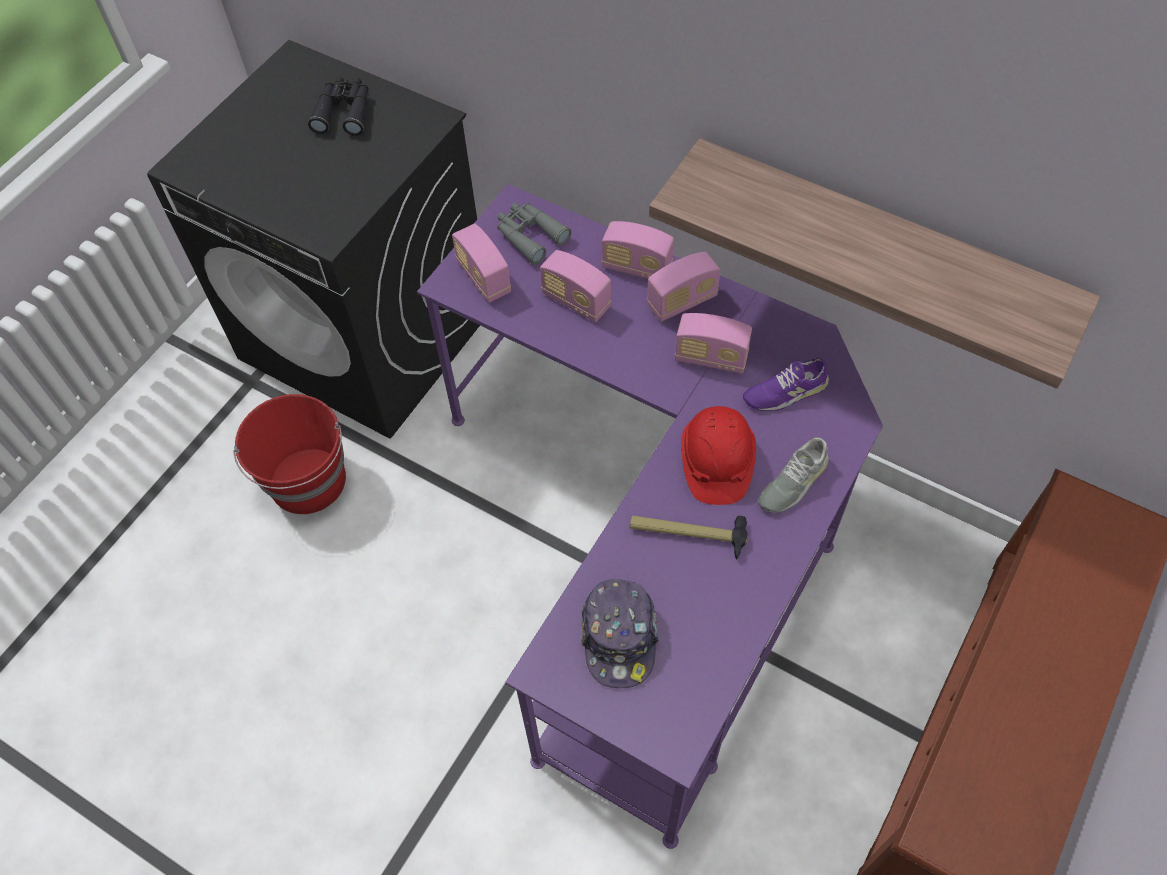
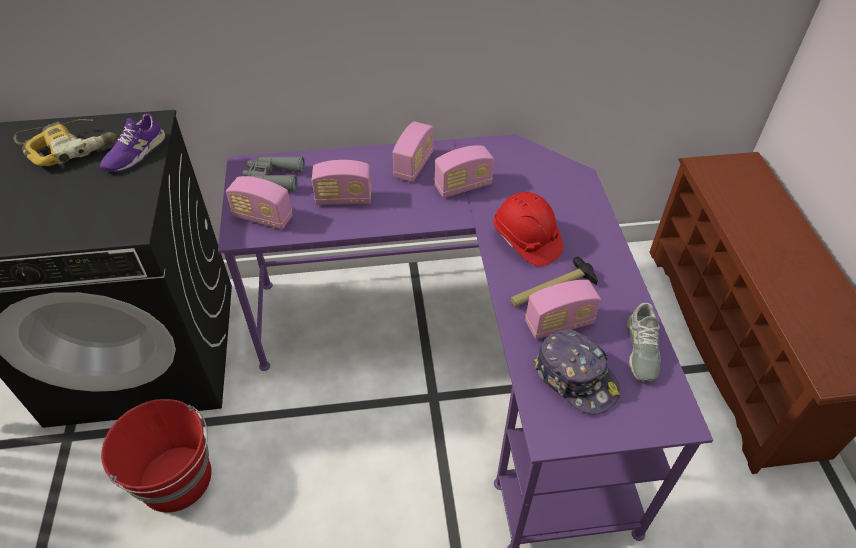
camera: 40 degrees left, 10 degrees down
black binoculars [308,77,369,136] -> power drill [13,119,118,166]
radio [602,221,674,279] -> radio moved to [525,280,601,339]
shelf [649,138,1100,389] -> none
purple shoe [743,357,829,411] -> purple shoe moved to [100,114,166,172]
grey shoe [758,437,829,513] -> grey shoe moved to [627,302,660,382]

